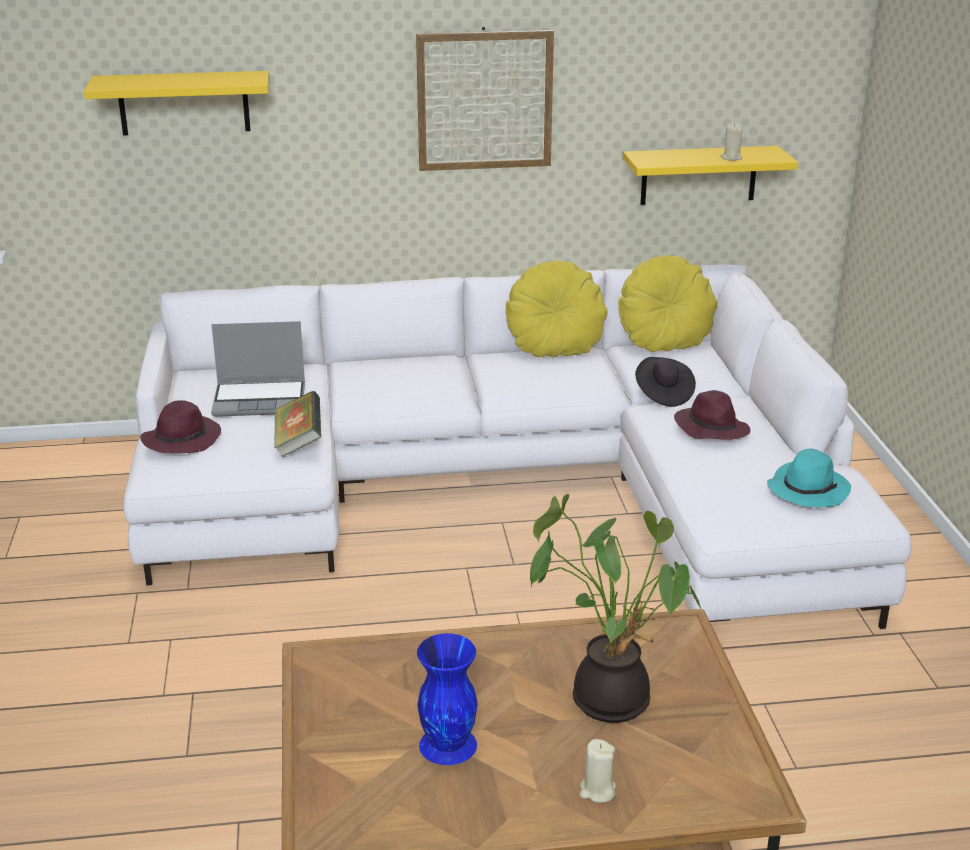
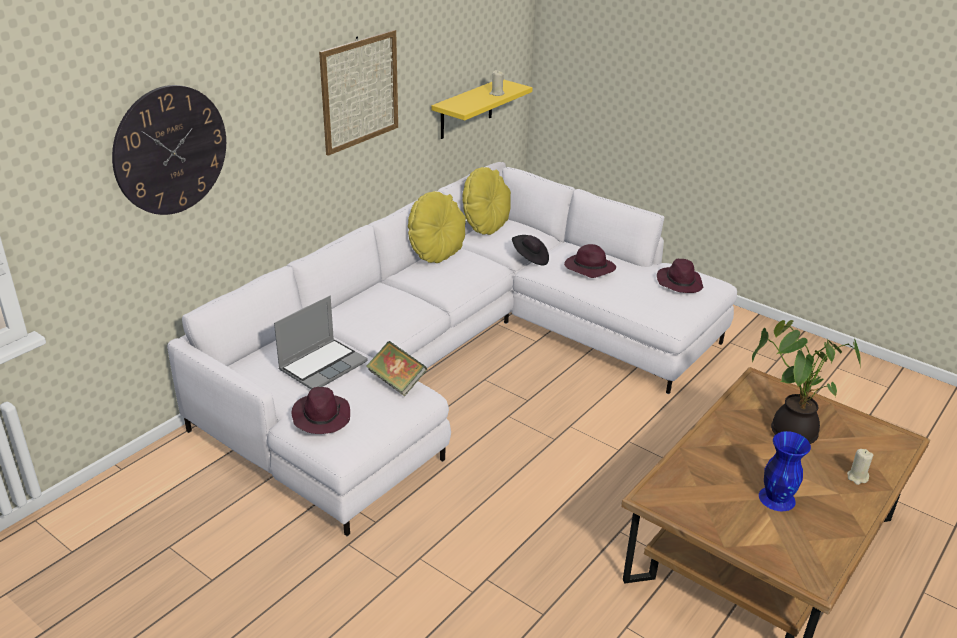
camera: 45 degrees left, 5 degrees up
yellow shelf [84,71,269,136] -> wall clock [112,85,226,215]
turquoise hat [767,449,851,507] -> purple hat [657,259,703,293]

